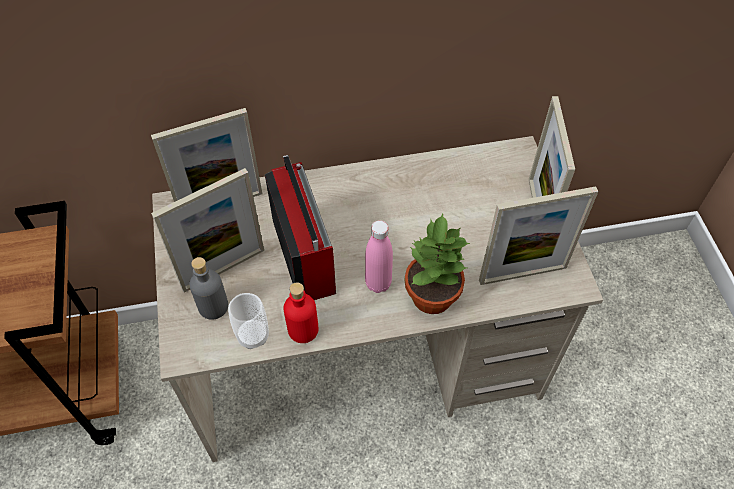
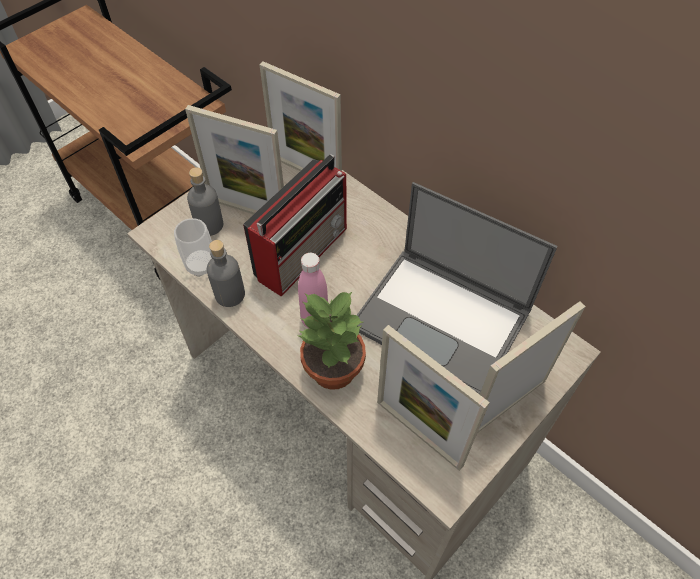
camera: 55 degrees right, 0 degrees up
red bottle [284,282,318,343] -> grey bottle [207,240,245,307]
none -> laptop [357,182,558,394]

